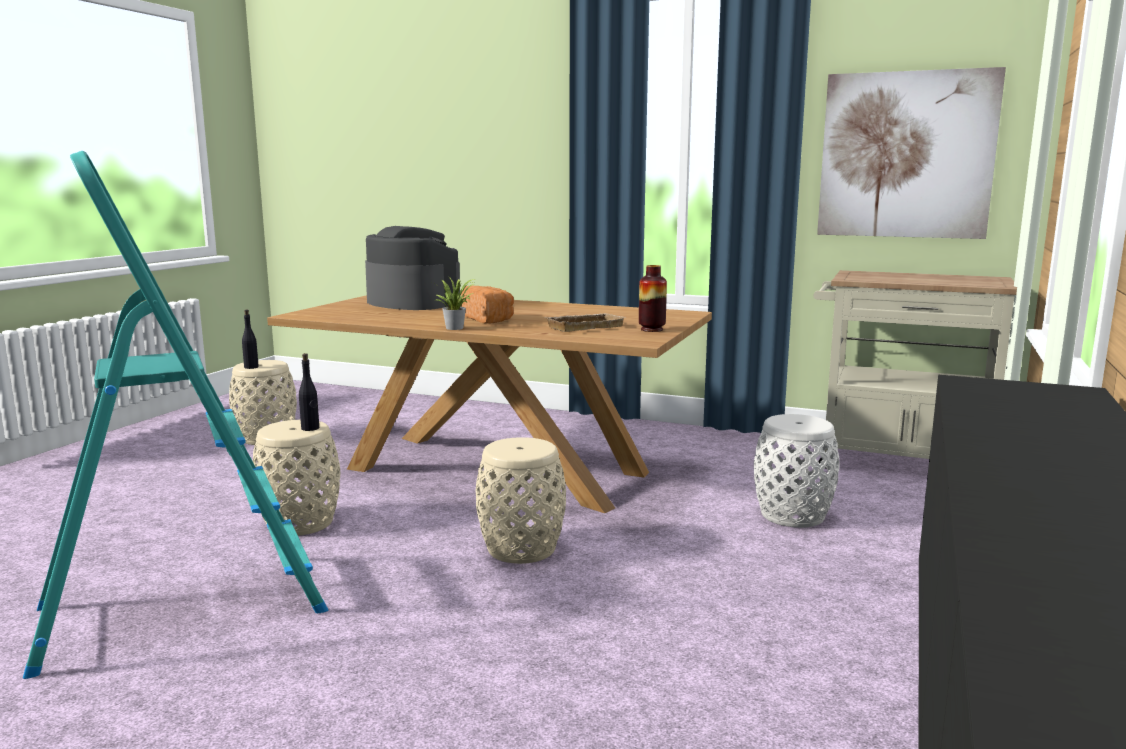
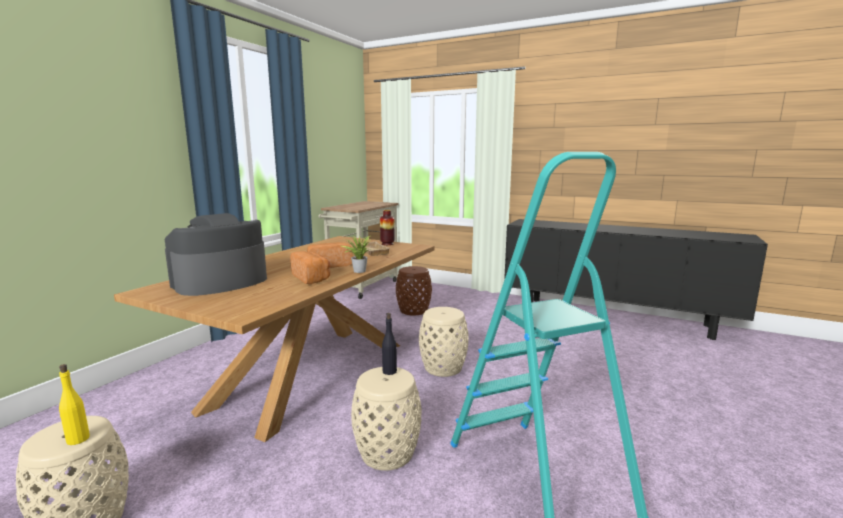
camera: 85 degrees left, 0 degrees up
black bottle [242,310,259,369] -> yellow bottle [59,364,90,445]
white stool [754,414,839,528] -> brown stool [396,266,432,315]
picture [817,67,1006,239] -> none
none -> bread [290,251,330,284]

